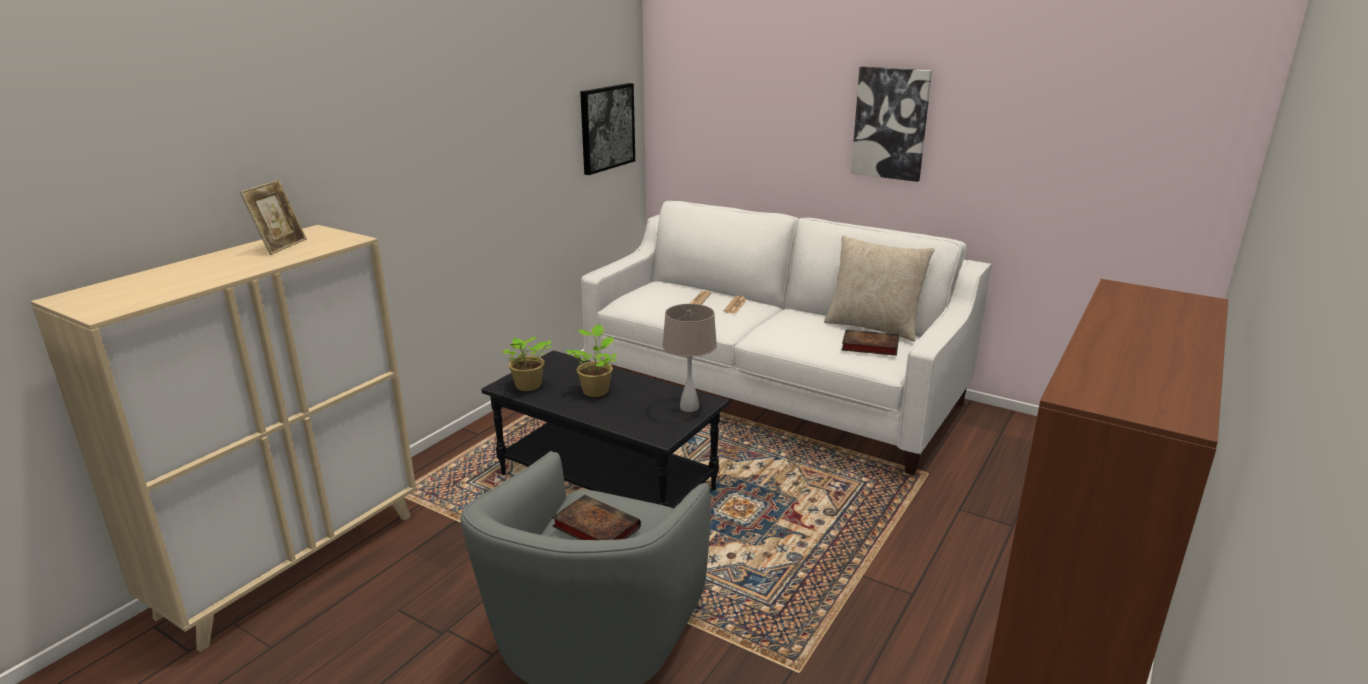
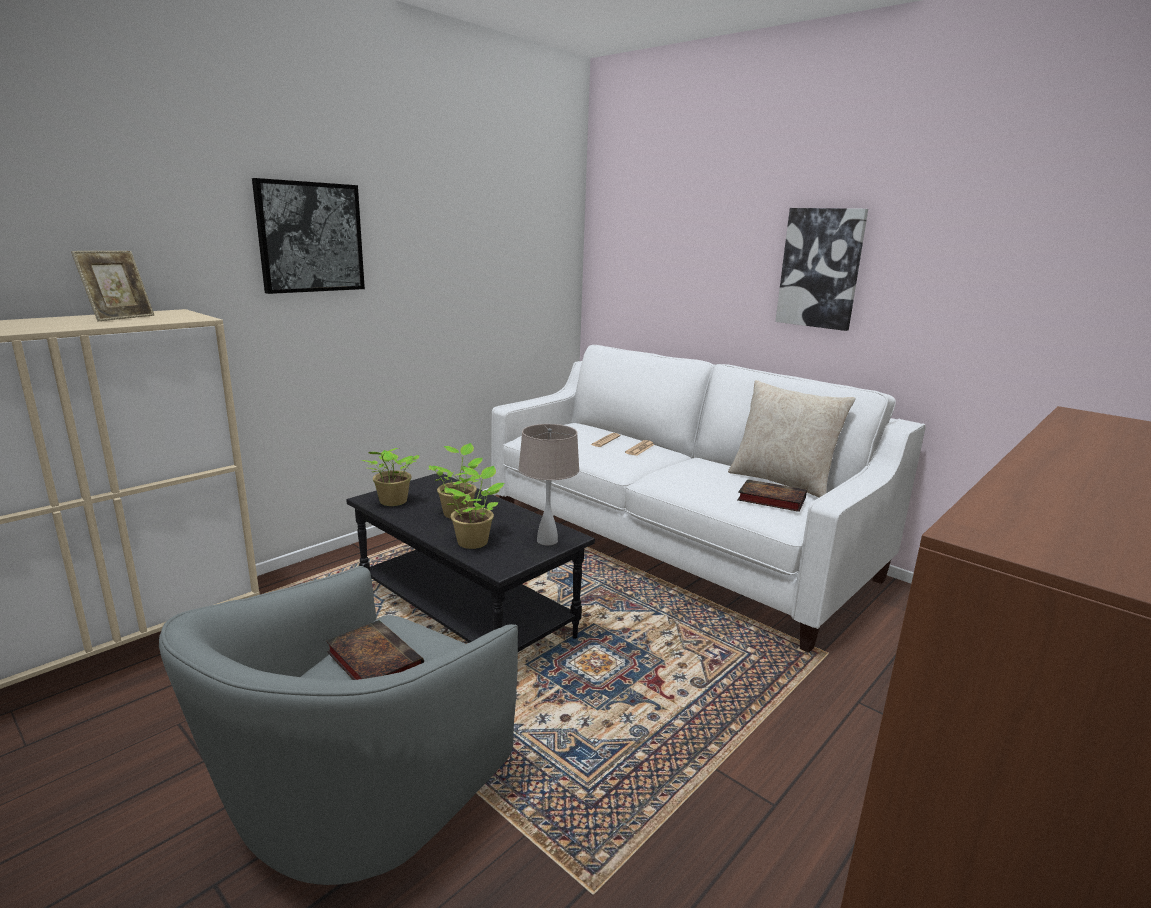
camera: 10 degrees right, 5 degrees down
picture [580,83,635,175] -> picture moved to [252,178,365,294]
none -> potted plant [444,466,504,549]

